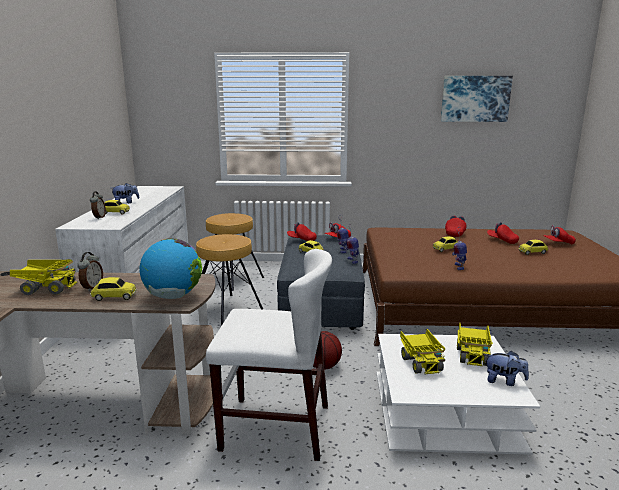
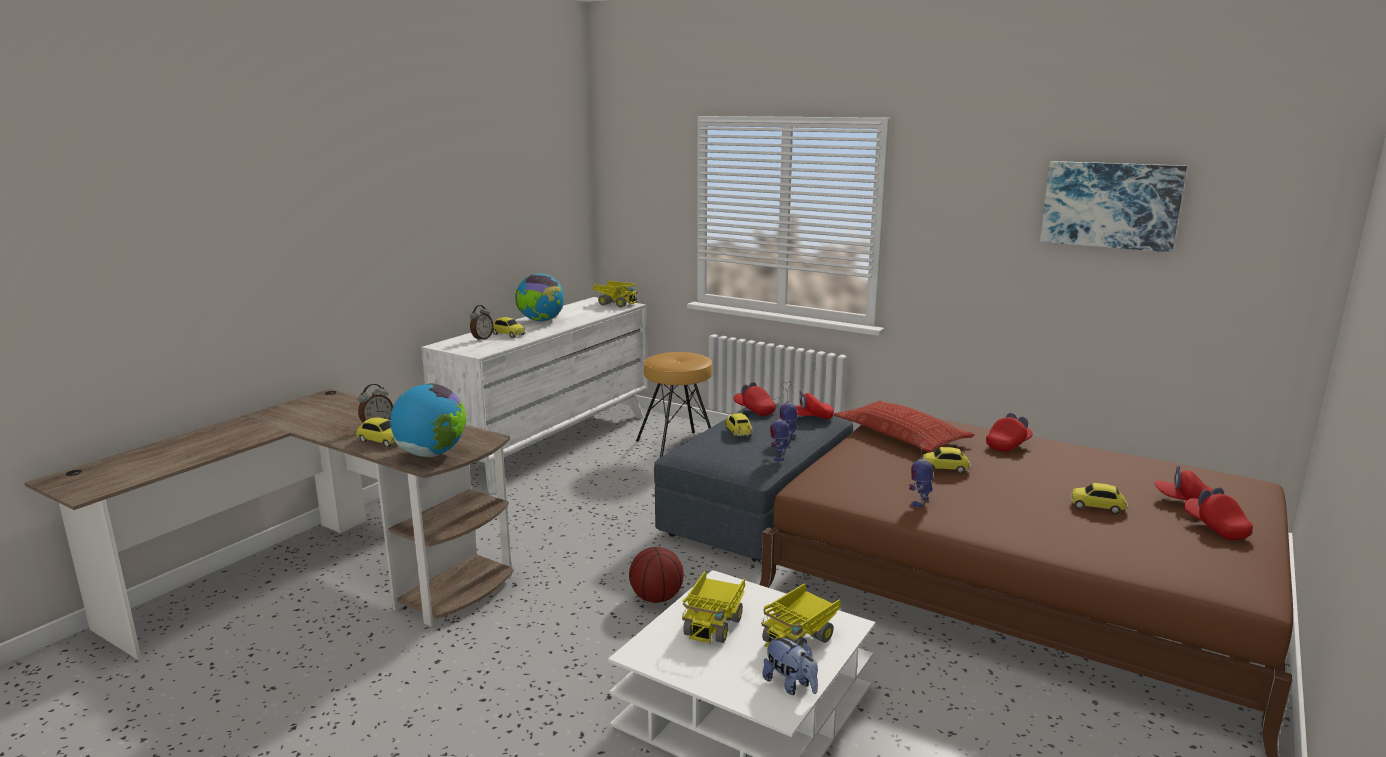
camera: 30 degrees right, 0 degrees up
toy truck [10,259,77,295] -> toy truck moved to [593,281,638,308]
plush toy [111,183,139,203] -> globe [515,273,565,322]
brown stool [196,234,263,326] -> none
white chair [206,249,332,461] -> none
red cap [487,222,519,244] -> red cap moved to [1184,487,1253,540]
none -> pillow [834,401,975,453]

